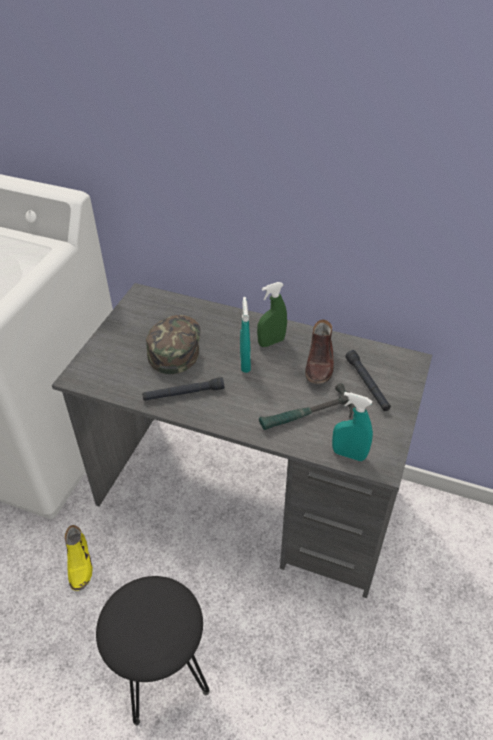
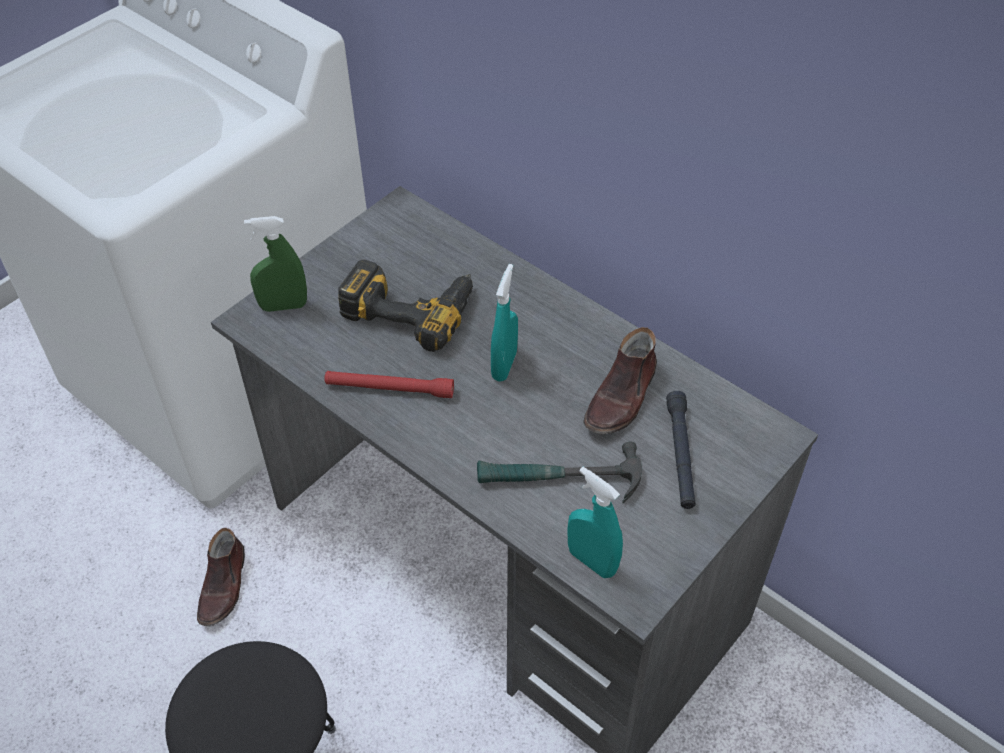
camera: 20 degrees right, 5 degrees up
yellow shoe [65,525,93,591] -> brown shoe [197,528,245,626]
black flashlight [142,377,224,401] -> red flashlight [324,371,454,398]
green cap [146,315,201,374] -> power drill [338,259,473,352]
green spray bottle [257,282,287,347] -> green spray bottle moved to [244,216,307,312]

